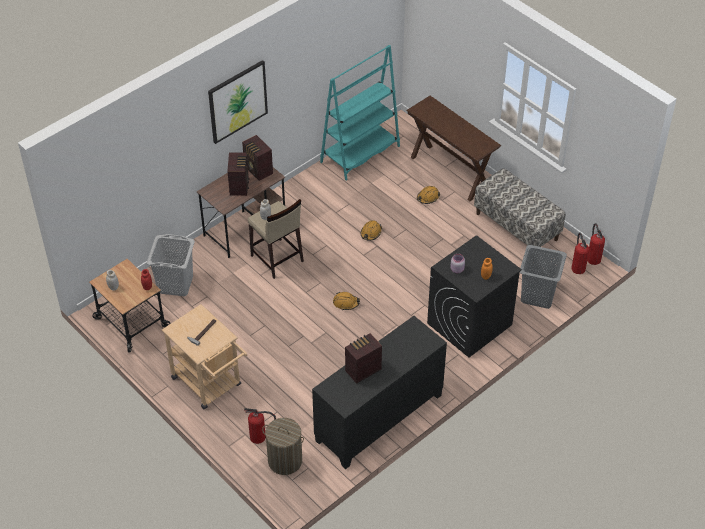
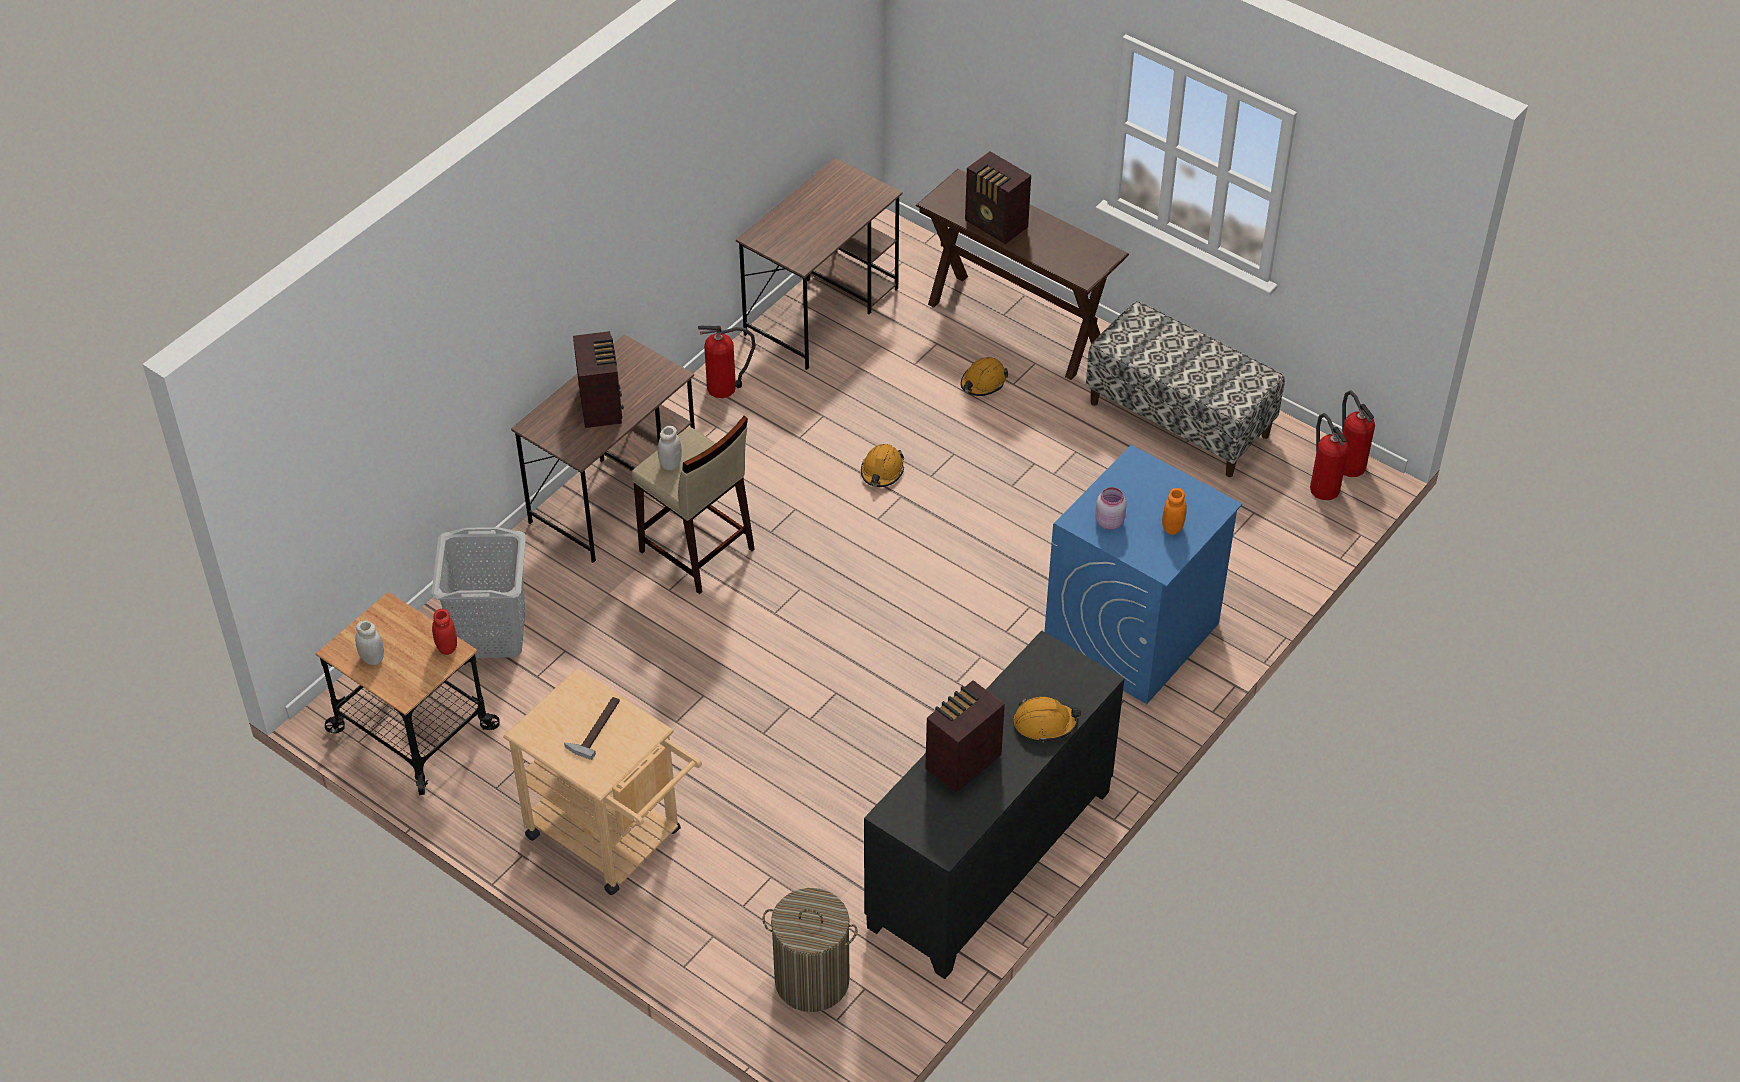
camera: 10 degrees left, 0 degrees up
picture [208,60,268,144] -> none
radio [242,135,273,181] -> radio moved to [965,151,1031,244]
fire extinguisher [244,408,276,444] -> fire extinguisher moved to [698,326,756,398]
turquoise bookcase [320,45,400,181] -> brown desk [736,158,902,370]
orange hard hat [333,292,360,310] -> orange hard hat moved to [1014,697,1081,742]
black washing machine [427,235,522,357] -> blue washing machine [1044,445,1242,704]
grey laundry basket [520,245,567,309] -> none

